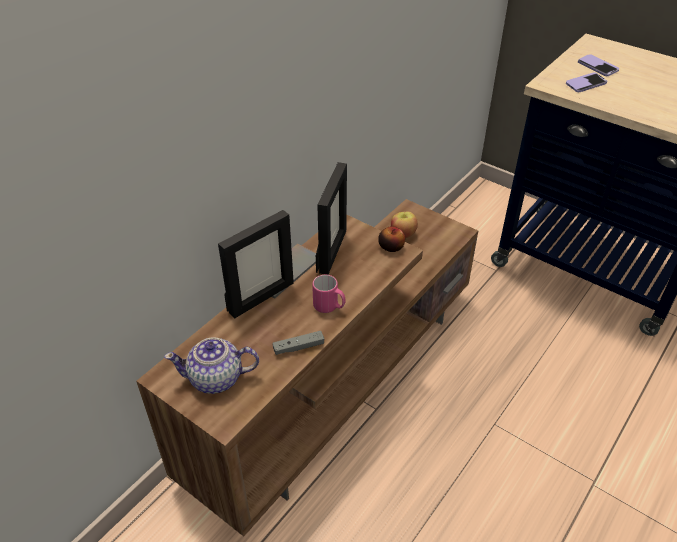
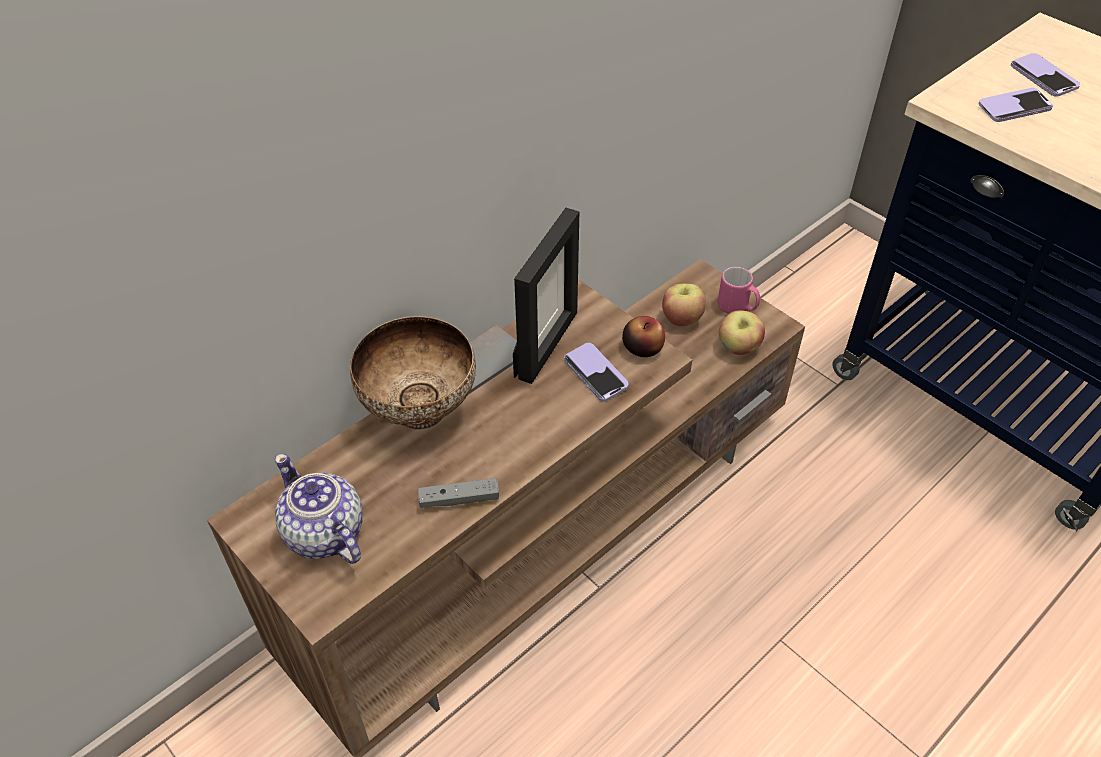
camera: 10 degrees right, 5 degrees up
teapot [164,337,259,394] -> teapot turned 45 degrees clockwise [275,454,363,564]
picture frame [218,210,294,318] -> bowl [350,316,476,429]
pink mug [312,275,346,313] -> pink mug moved to [718,267,760,314]
none -> phone [564,343,629,402]
none -> apple [719,310,765,355]

